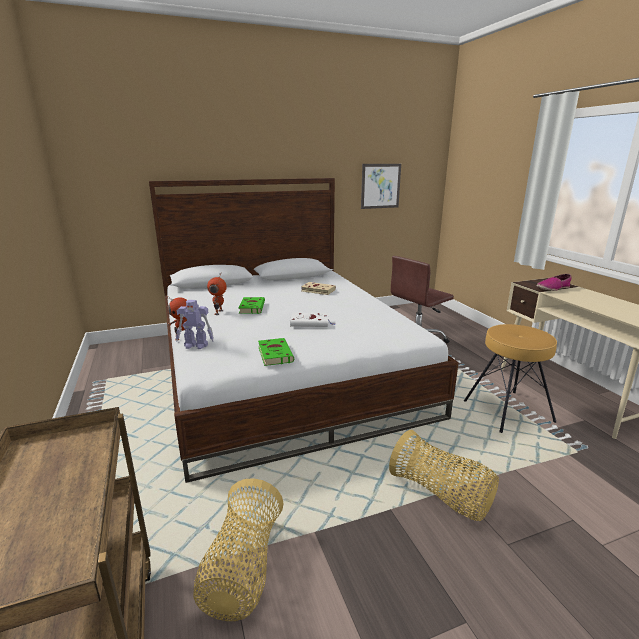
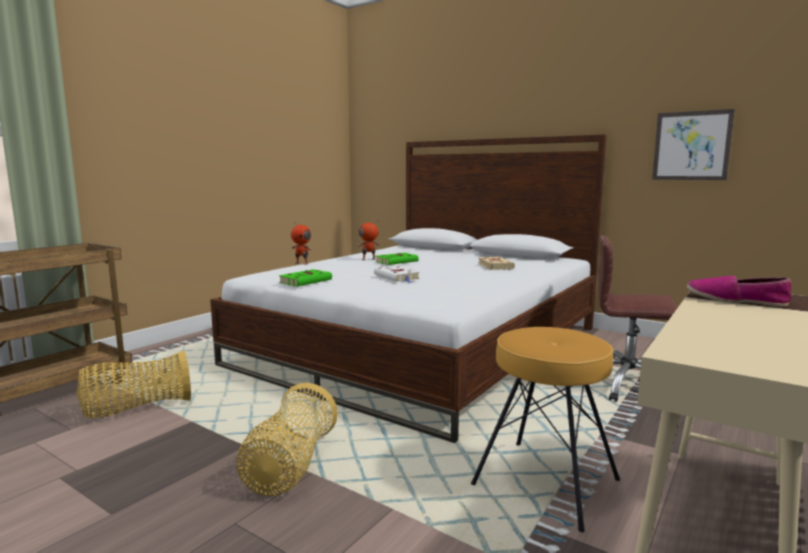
camera: 55 degrees right, 10 degrees down
toy robot [176,300,214,349] -> none

